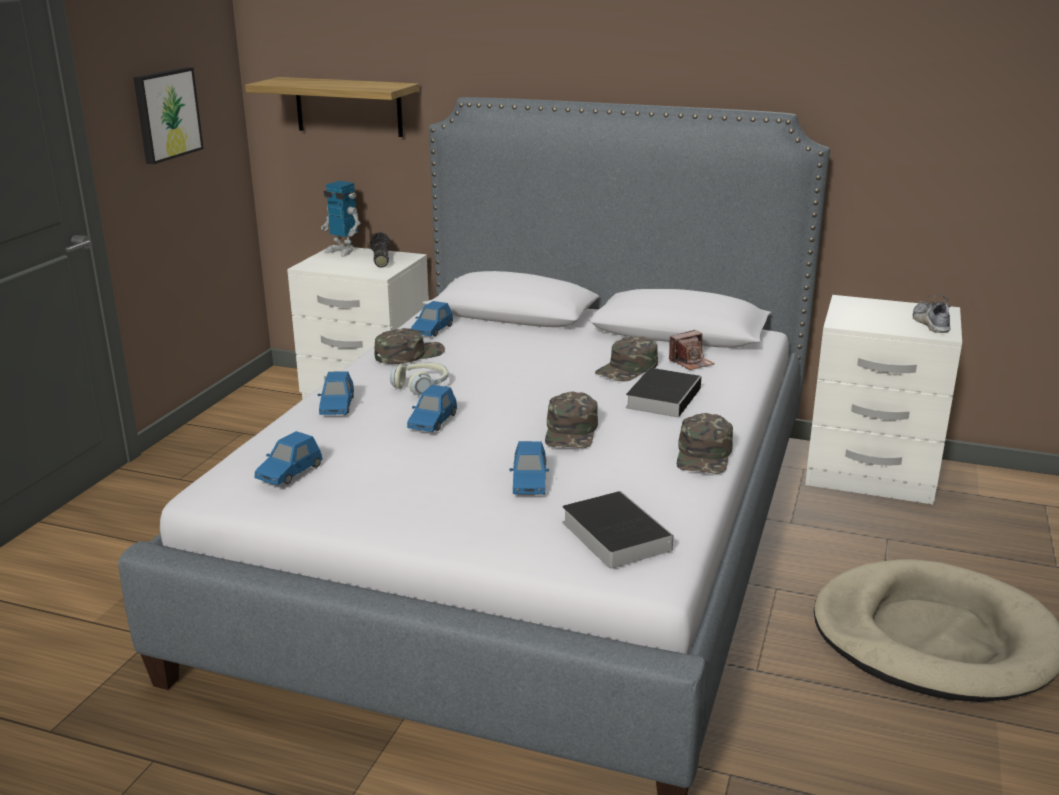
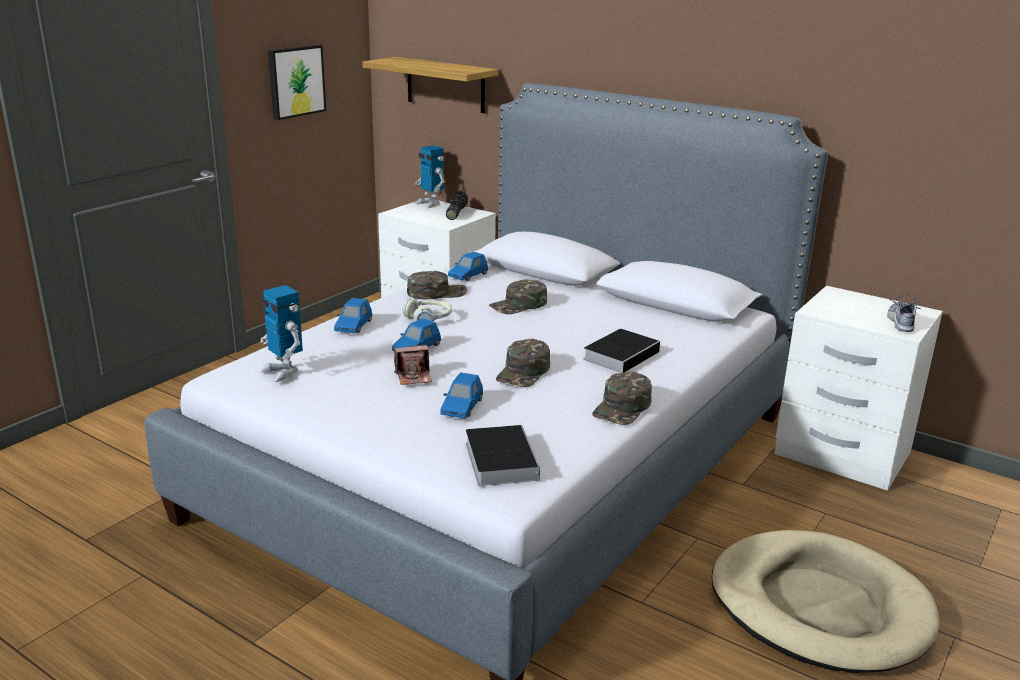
camera: 15 degrees right, 0 degrees up
blue toy car [254,431,322,485] -> toy robot [260,285,303,382]
green cap [595,336,658,381] -> green cap moved to [489,279,547,314]
camera [669,330,715,370] -> camera moved to [394,344,432,385]

